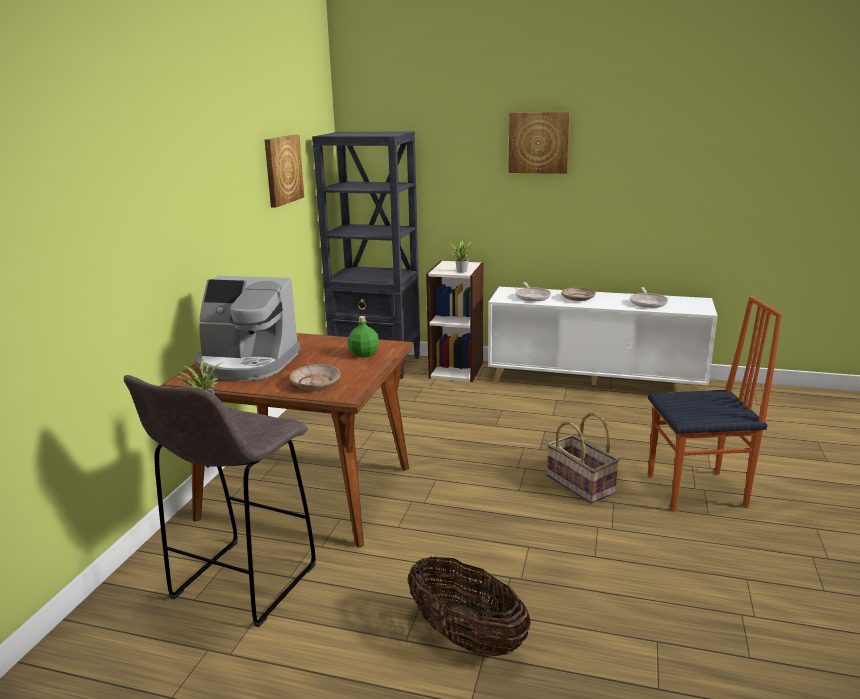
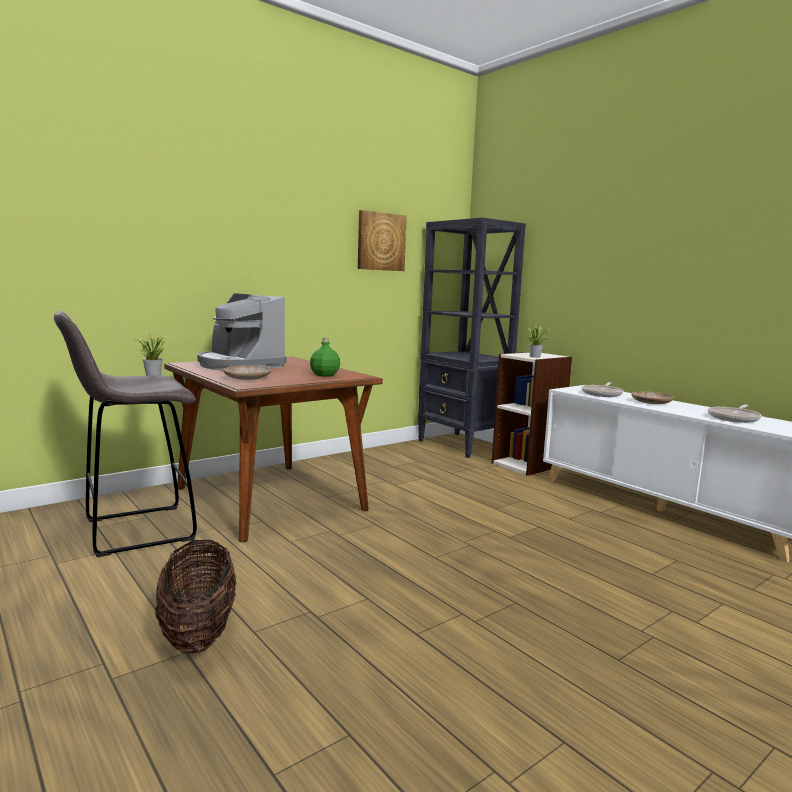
camera: 35 degrees right, 10 degrees down
picture [508,112,570,174] -> none
basket [547,412,620,504] -> none
chair [648,296,782,512] -> none

